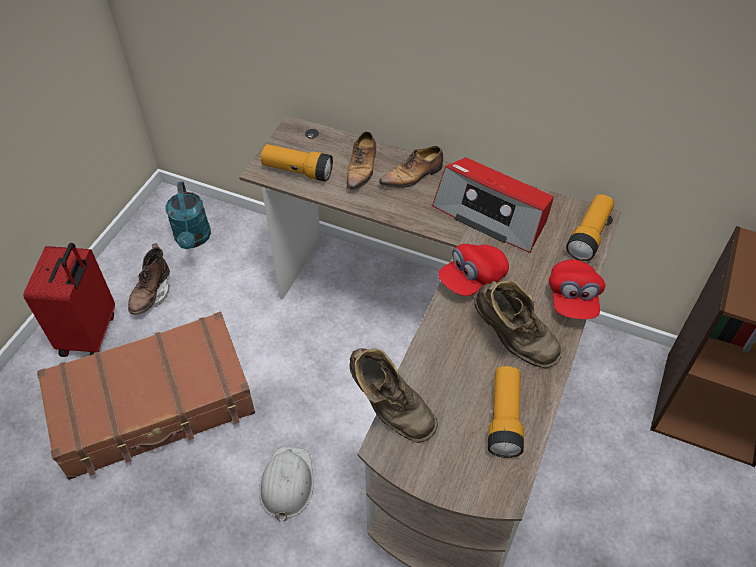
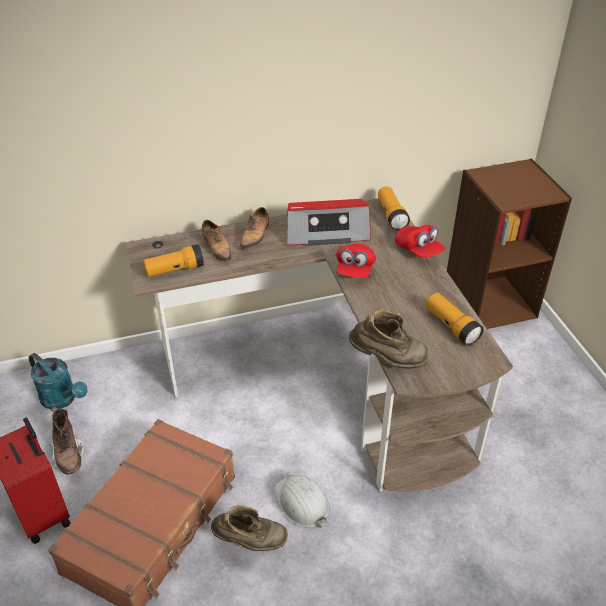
camera: 40 degrees left, 10 degrees down
brown boot [474,280,563,369] -> brown boot moved to [211,505,288,551]

